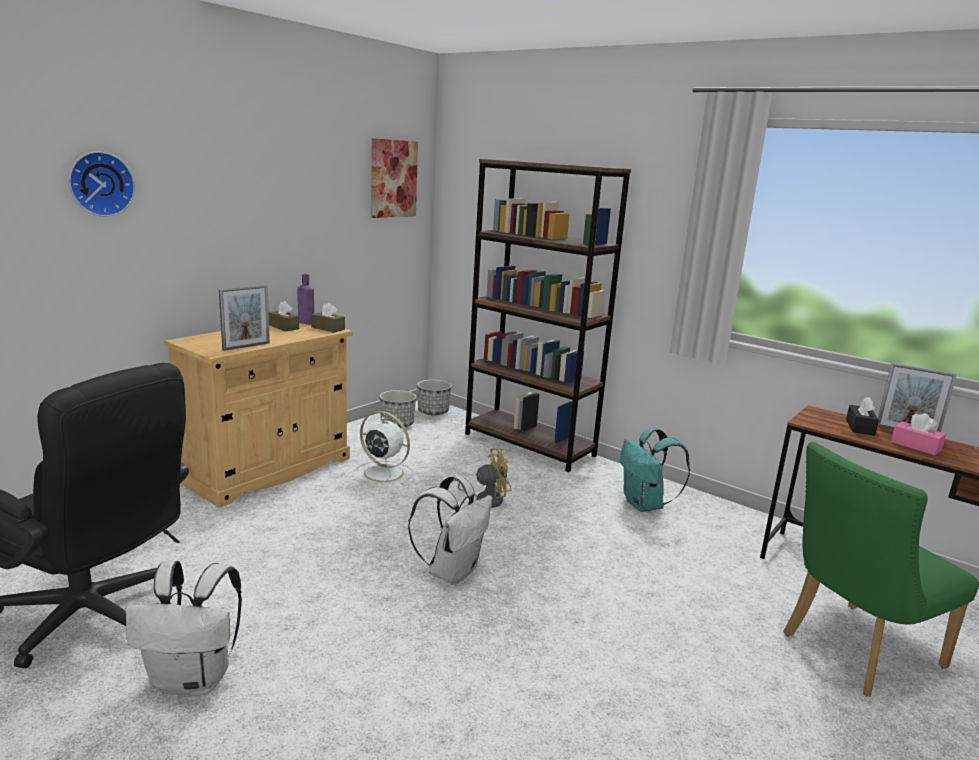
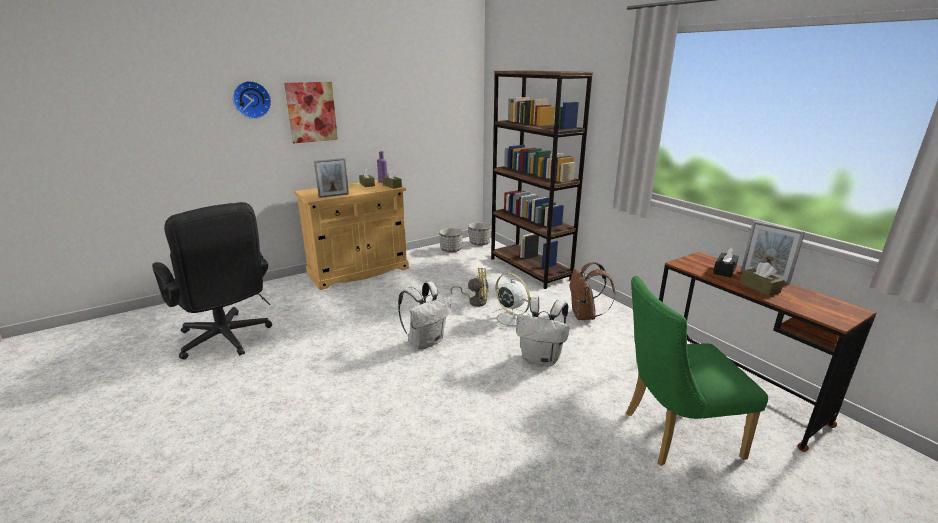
camera: 20 degrees right, 5 degrees up
white backpack [125,561,242,696] -> white backpack moved to [516,296,570,366]
white fan [353,411,413,485] -> white fan moved to [488,273,531,327]
picture [371,138,418,218] -> picture moved to [284,82,338,143]
turquoise backpack [620,428,690,512] -> brown backpack [570,262,615,320]
pink tissue box [891,413,946,455] -> brown tissue box [740,262,784,296]

